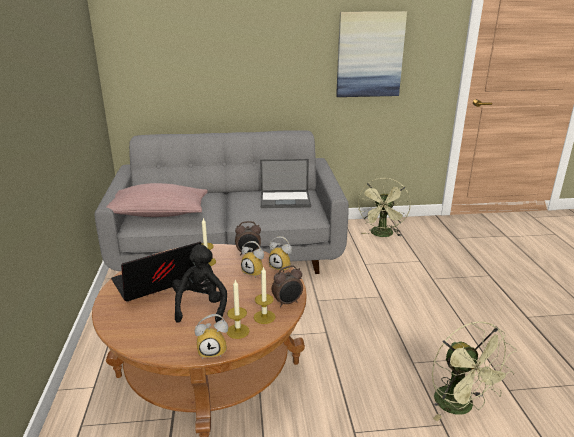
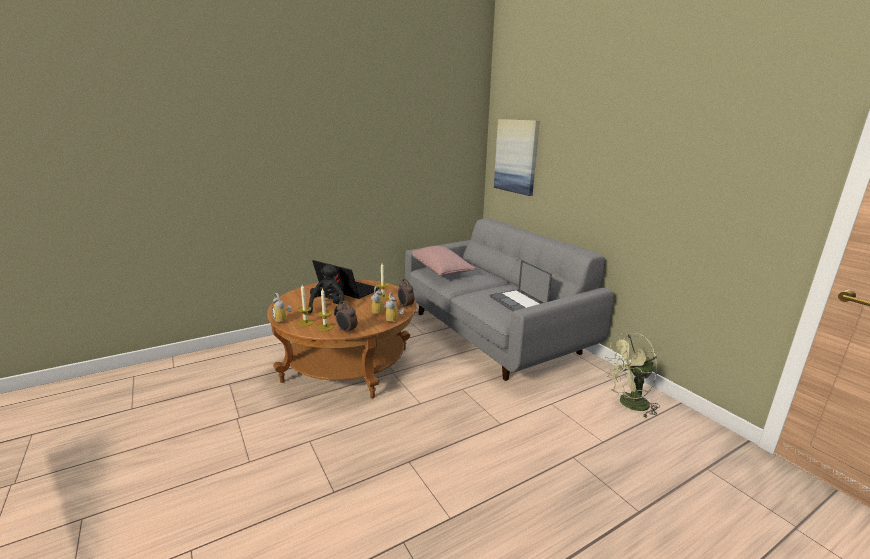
camera: 65 degrees right, 5 degrees down
black plush toy [172,244,227,323] -> black plush toy turned 60 degrees counterclockwise [308,264,345,316]
picture [336,11,407,97] -> picture moved to [494,119,539,196]
green fan [432,322,516,421] -> none

